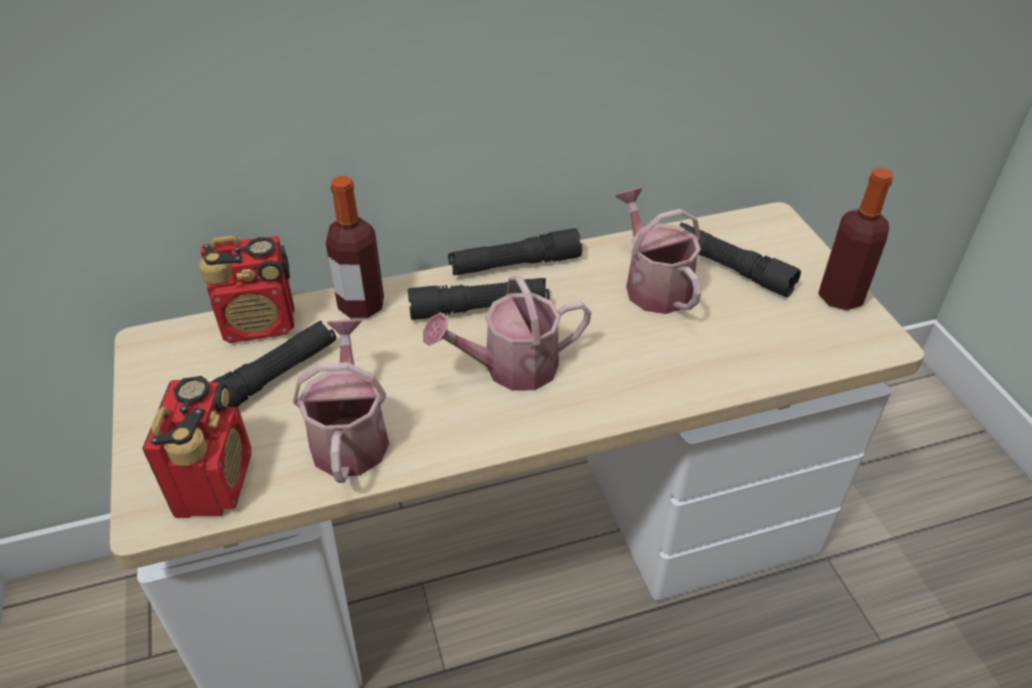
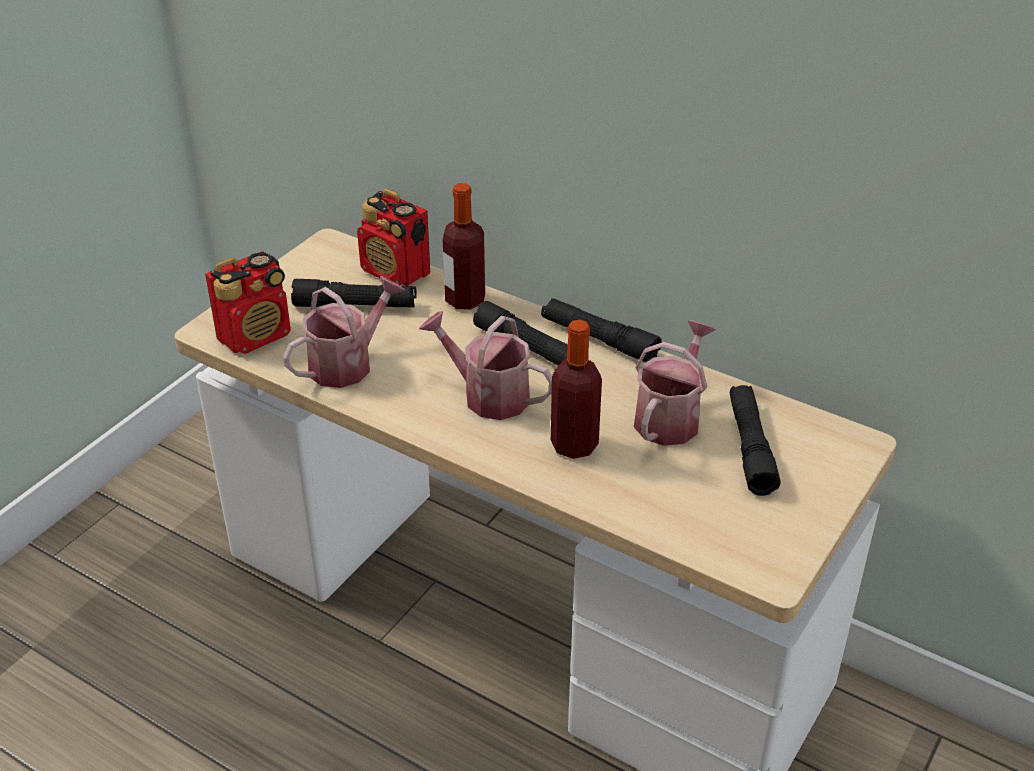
camera: 50 degrees right, 5 degrees down
bottle [818,168,893,310] -> bottle moved to [551,320,602,459]

